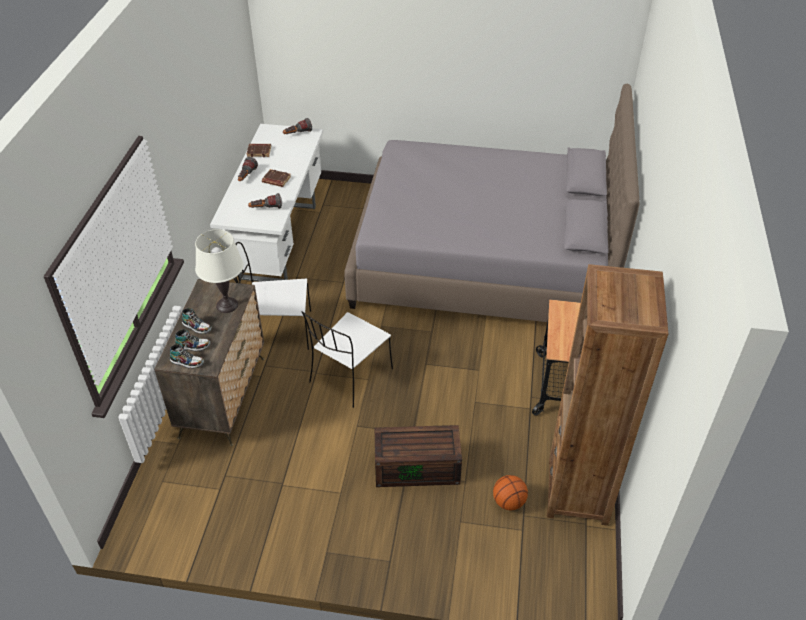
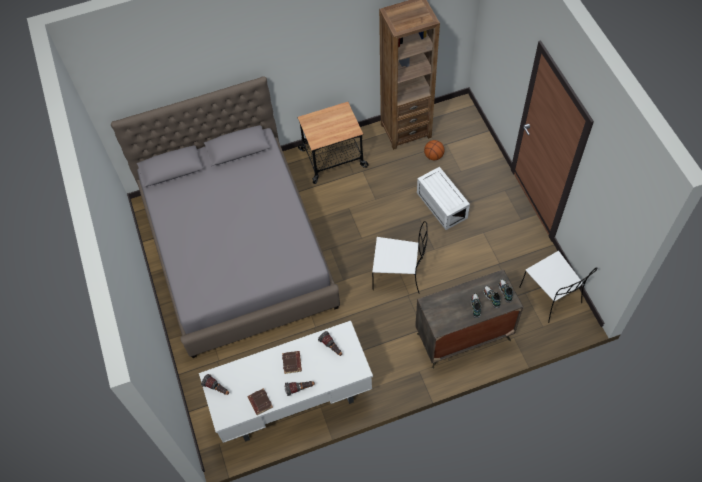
camera: 115 degrees left, 15 degrees up
white table lamp [195,229,244,313] -> none
white chair [233,242,311,350] -> white chair moved to [519,251,597,323]
brown storage box [375,425,462,487] -> white storage box [417,167,470,230]

